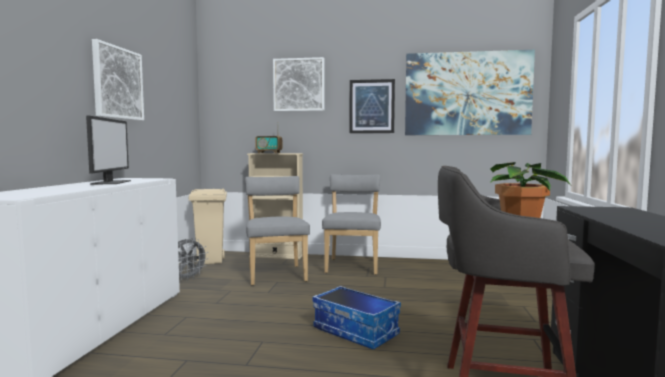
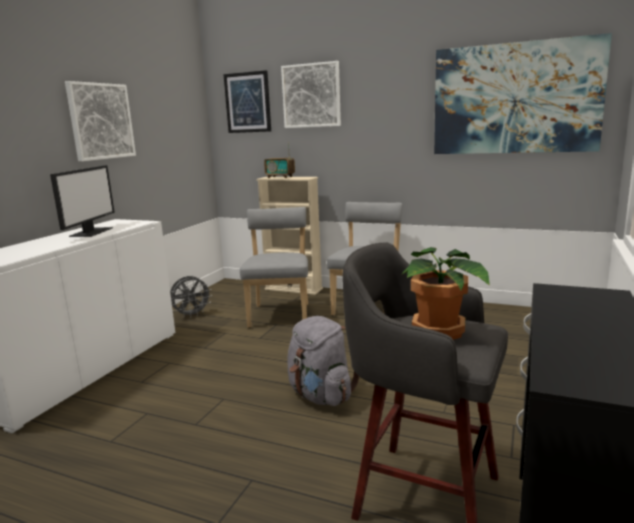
camera: 15 degrees right, 10 degrees up
beige trash can [189,188,227,264] -> none
storage box [312,286,401,349] -> grey backpack [287,316,359,406]
picture [349,79,395,133] -> picture moved to [223,70,271,133]

